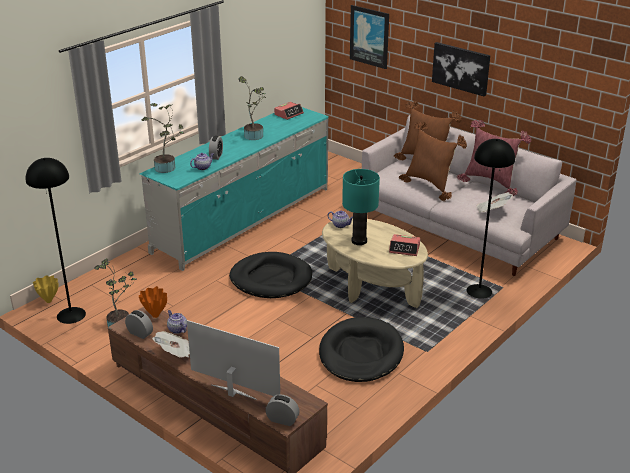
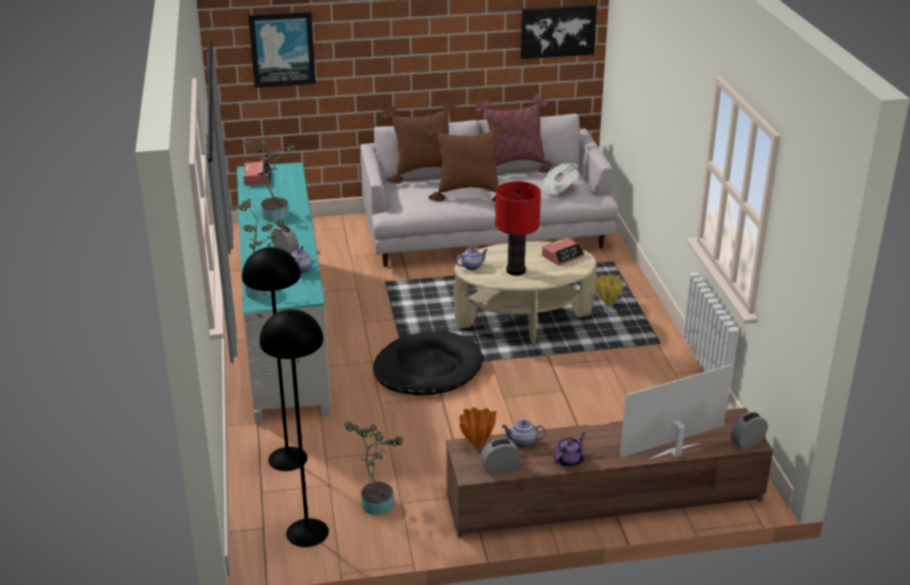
camera: 50 degrees left, 0 degrees up
yellow vase [33,275,58,303] -> yellow vase moved to [595,274,623,306]
newspaper [152,331,190,358] -> purple teapot [554,433,585,467]
black dog bed [319,317,404,382] -> none
turquoise table lamp [342,169,380,245] -> red table lamp [495,181,541,276]
picture [432,42,490,96] -> picture moved to [520,5,597,59]
black floor lamp [467,139,515,299] -> black floor lamp moved to [242,247,308,471]

